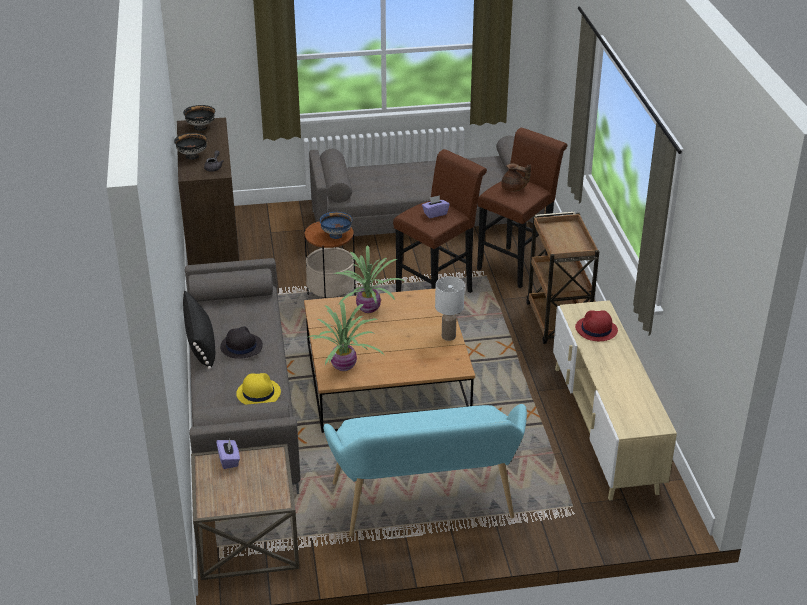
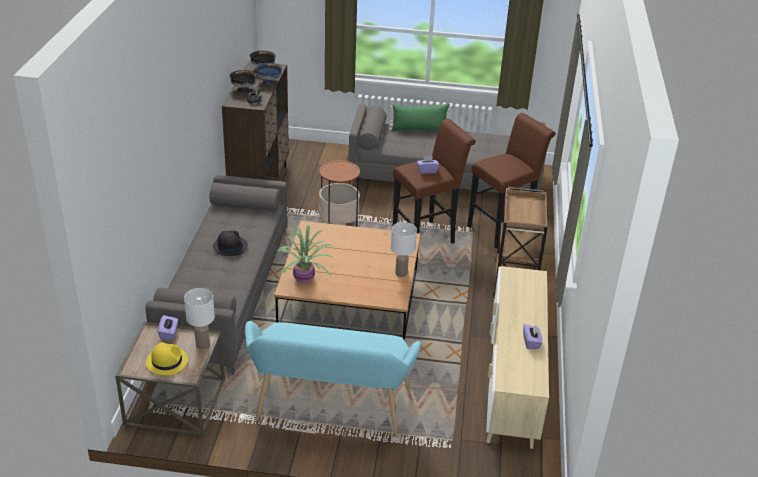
camera: 15 degrees right, 0 degrees up
black pillow [183,290,215,370] -> none
yellow hat [236,373,281,405] -> yellow hat moved to [146,342,188,375]
blue bowl [319,212,352,239] -> blue bowl moved to [255,63,283,84]
potted plant [333,245,406,313] -> none
brown teapot [501,163,531,192] -> none
red hat [575,310,618,341] -> none
none -> white table lamp [184,288,215,349]
none -> green pillow [389,104,451,131]
none -> purple tissue box [523,324,543,349]

